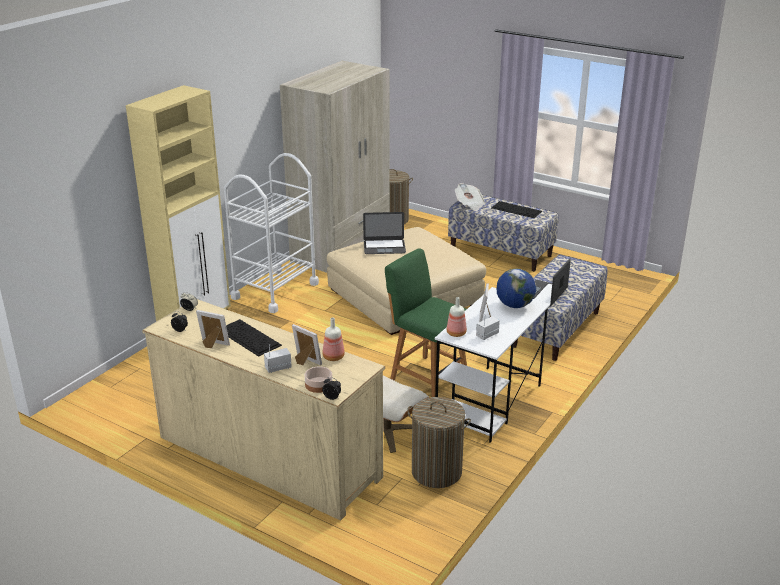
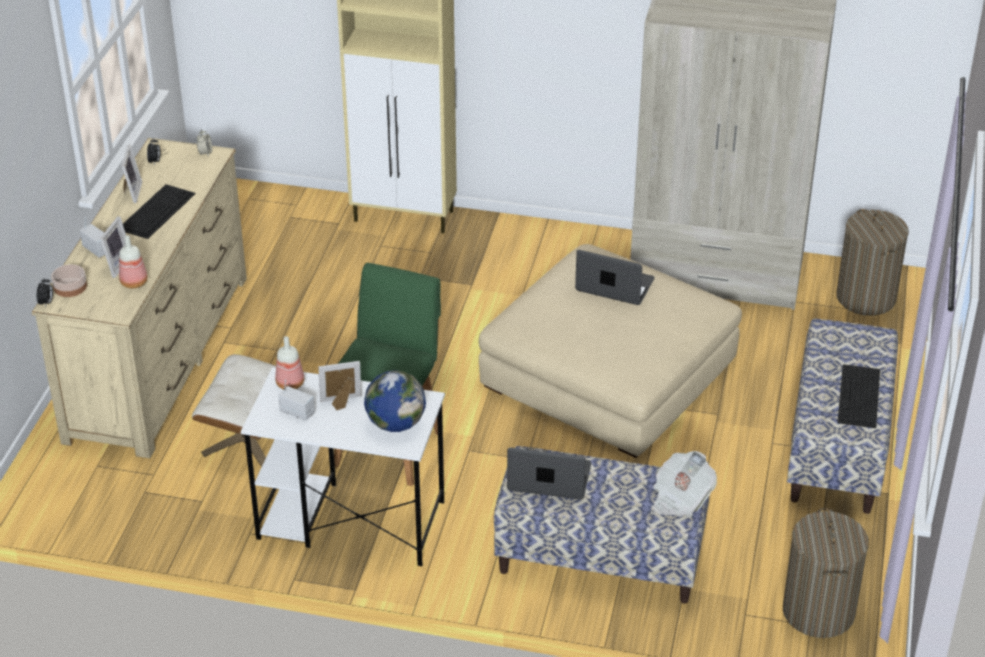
camera: 70 degrees right, 10 degrees up
white cart [224,153,319,313] -> none
laptop [363,212,406,254] -> laptop turned 135 degrees clockwise [575,250,655,305]
laundry basket [407,397,471,488] -> laundry basket moved to [783,508,869,638]
newspaper [455,183,486,211] -> newspaper moved to [653,451,717,518]

